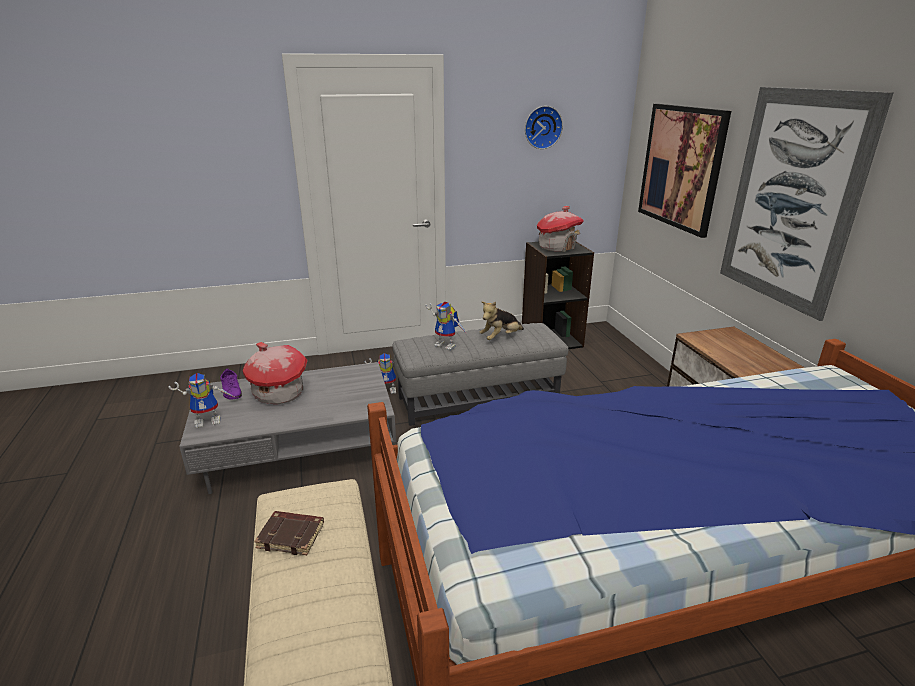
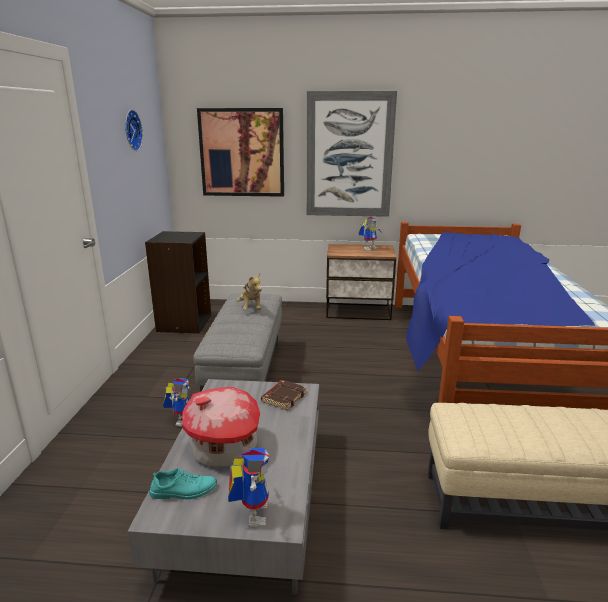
camera: 70 degrees left, 5 degrees down
purple shoe [220,368,242,399] -> turquoise shoe [149,468,217,499]
brown book [254,511,324,555] -> brown book moved to [261,380,307,411]
toy robot [425,302,467,350] -> toy robot moved to [359,216,382,251]
toy house [537,206,584,252] -> none

